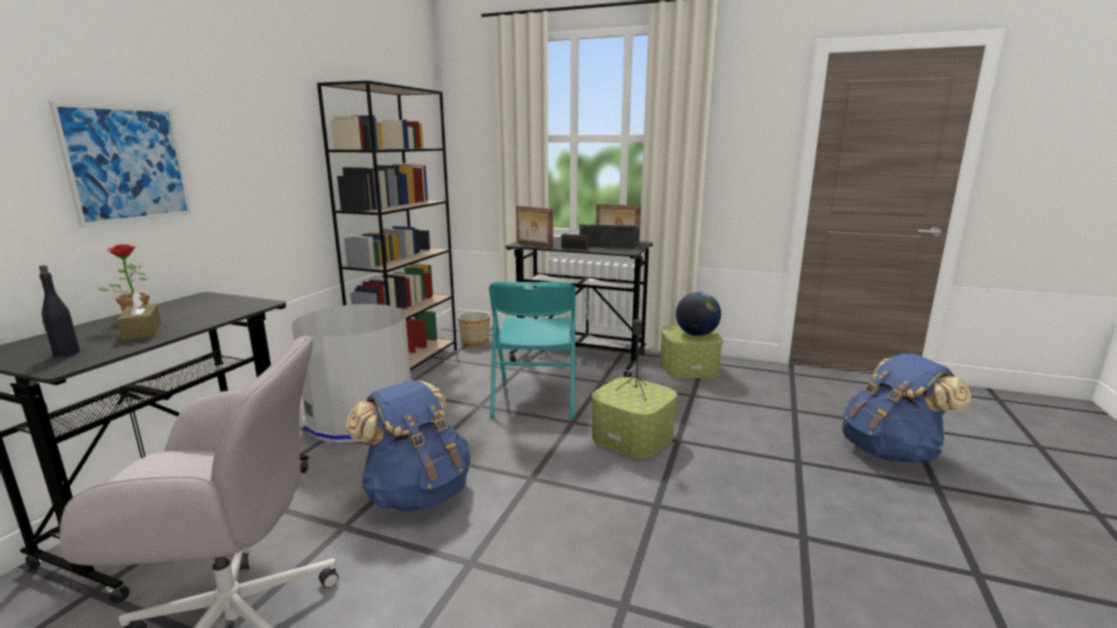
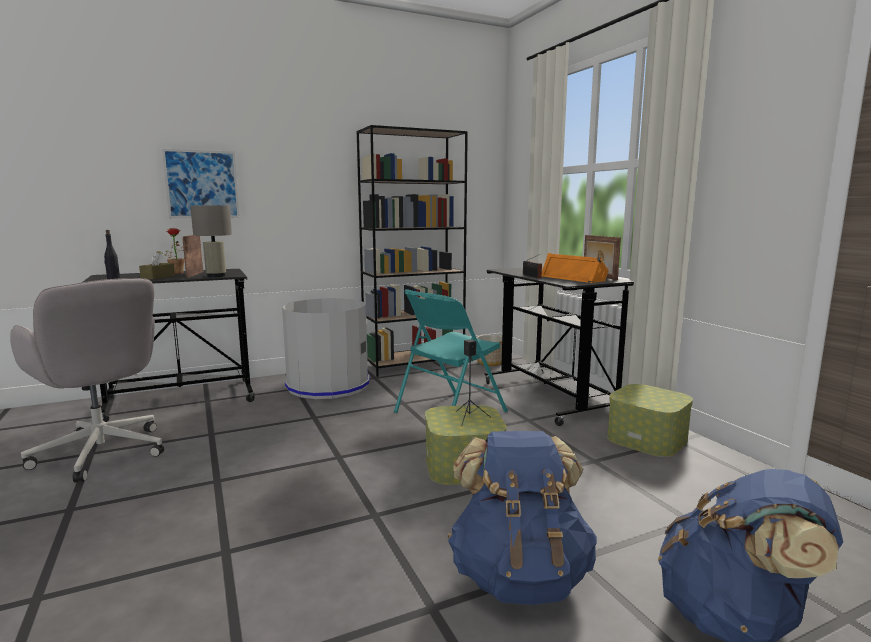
camera: 45 degrees right, 5 degrees down
blue backpack [346,379,471,511] -> blue backpack moved to [448,431,597,605]
picture frame [516,206,553,248] -> picture frame moved to [183,235,203,278]
black speaker [579,224,639,249] -> orange speaker [542,253,609,283]
globe [676,292,721,336] -> none
none -> grey table lamp [191,205,232,277]

